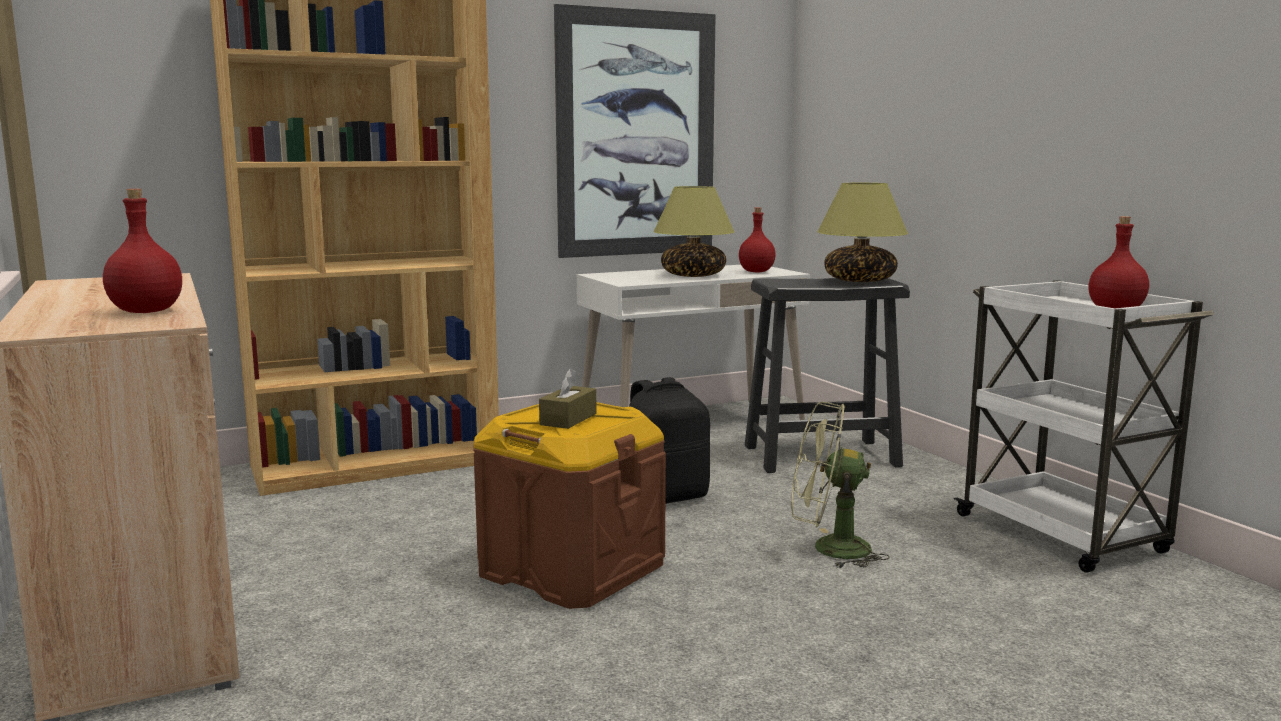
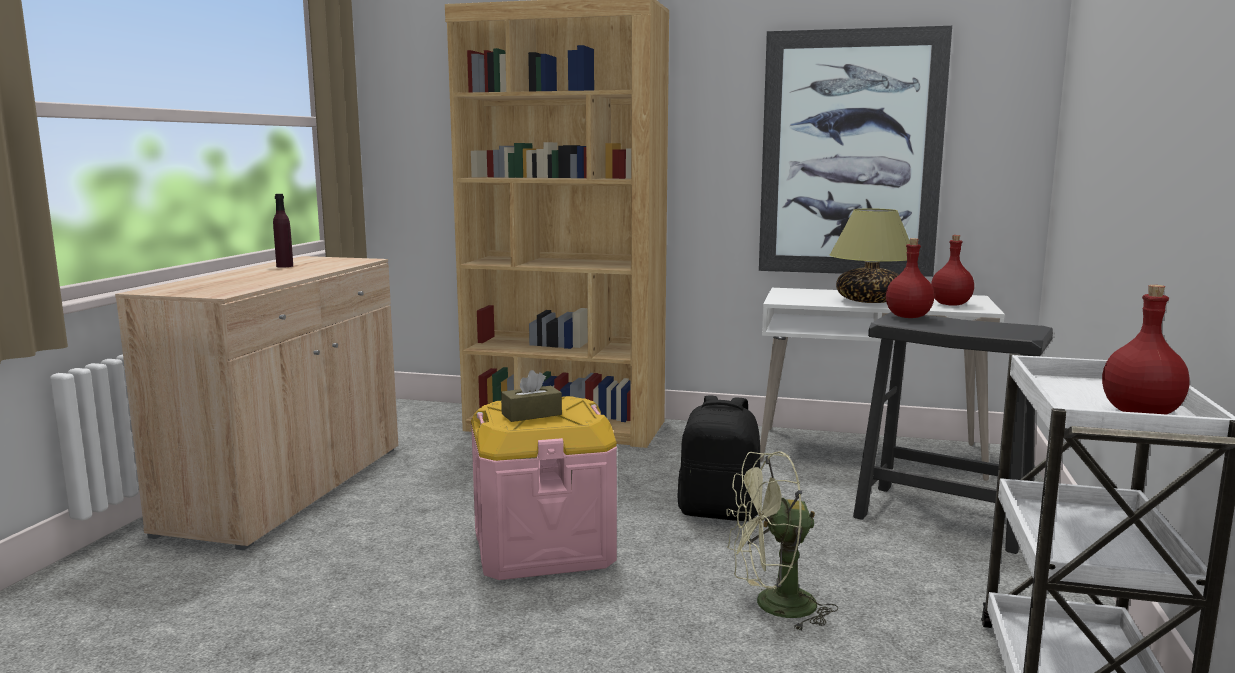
camera: 40 degrees right, 0 degrees up
red bottle [103,189,182,313] -> red bottle moved to [886,238,934,318]
brown storage box [473,402,666,609] -> pink storage box [471,396,617,580]
green fan [791,402,890,568] -> green fan turned 60 degrees counterclockwise [726,451,839,632]
table lamp [817,183,908,282] -> none
none -> purple bottle [273,194,293,268]

